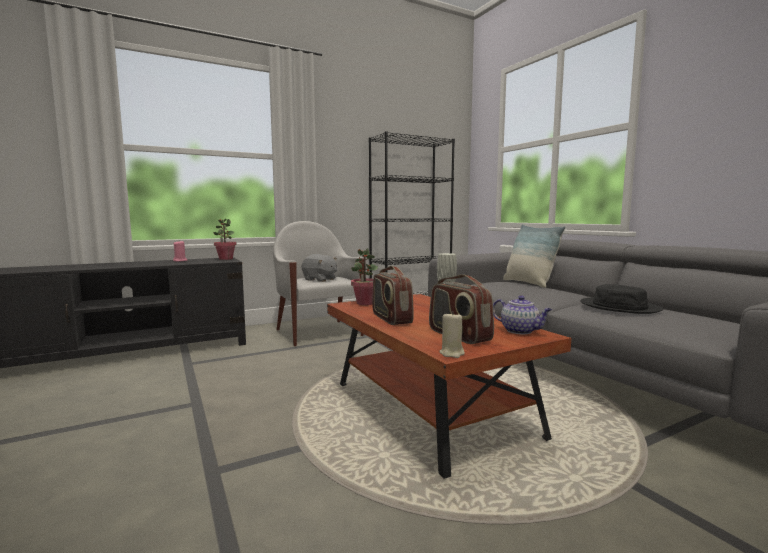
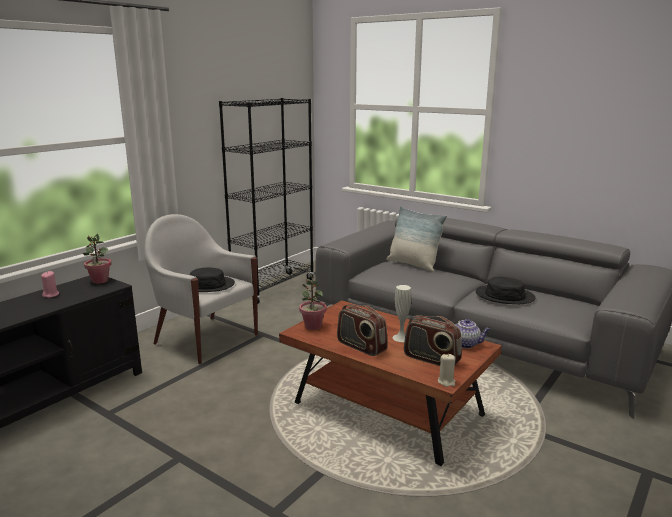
camera: 25 degrees left, 10 degrees up
grey plush toy [302,254,337,282] -> black hat [190,268,235,292]

